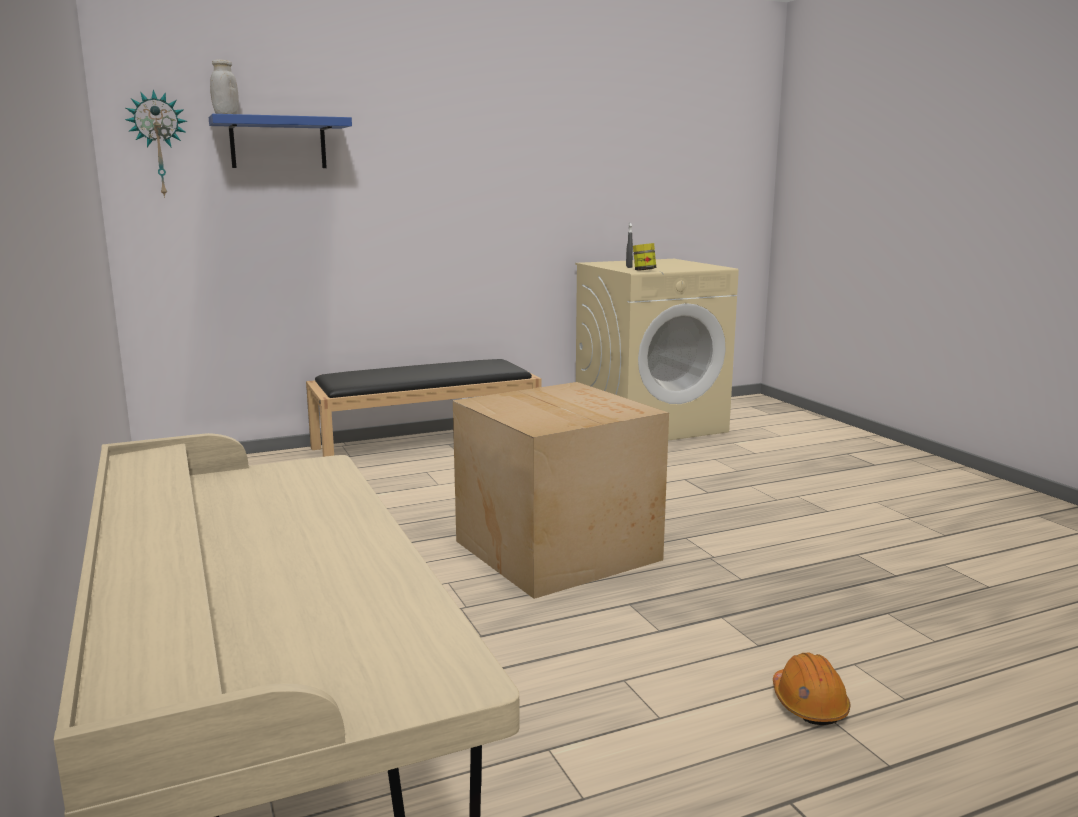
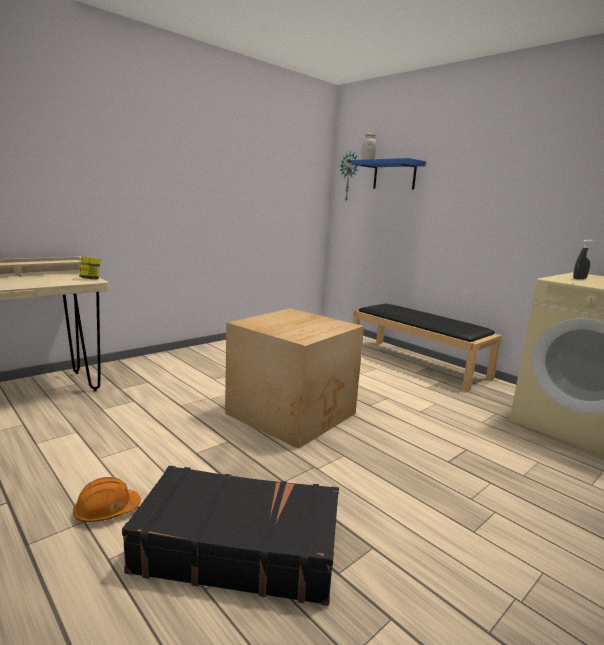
camera: 70 degrees right, 0 degrees up
jar [633,243,656,271] -> jar moved to [79,256,100,279]
none -> black suitcase [122,466,339,606]

